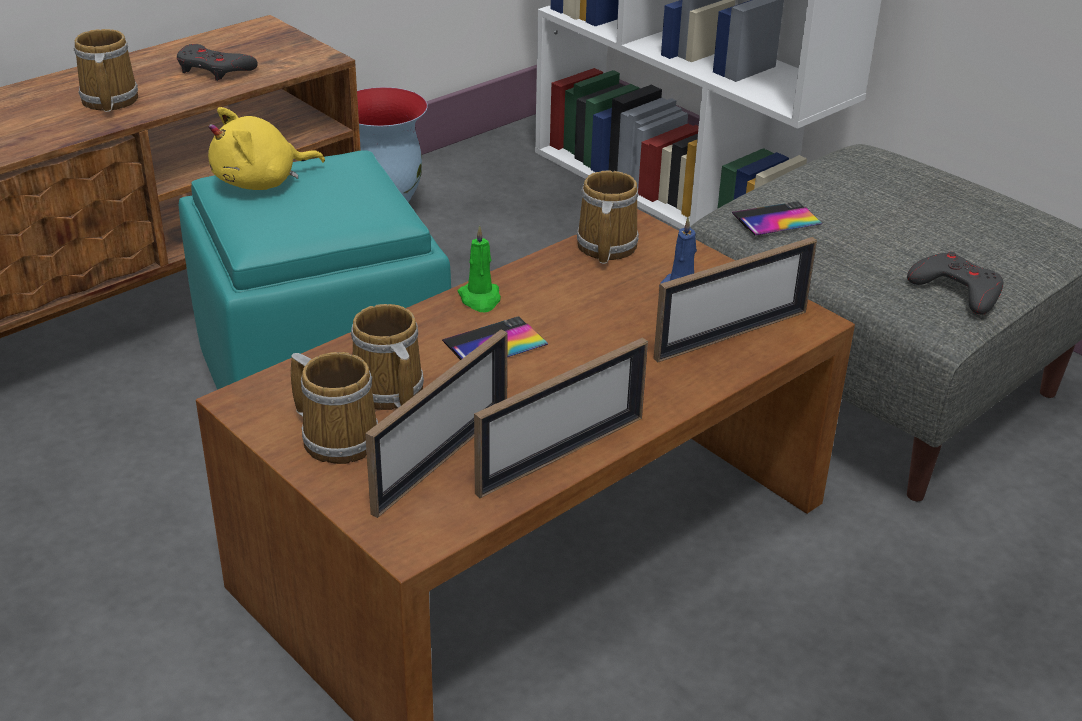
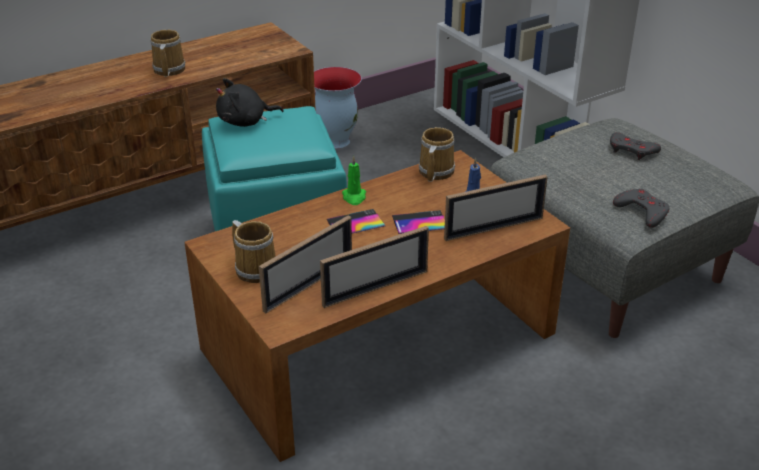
camera: 10 degrees right, 0 degrees up
grey game controller [177,44,258,81] -> grey game controller moved to [610,132,661,160]
yellow plush toy [208,107,325,190] -> black plush toy [216,78,284,127]
mug [351,304,424,410] -> none
phone [732,201,822,235] -> phone moved to [392,210,445,234]

